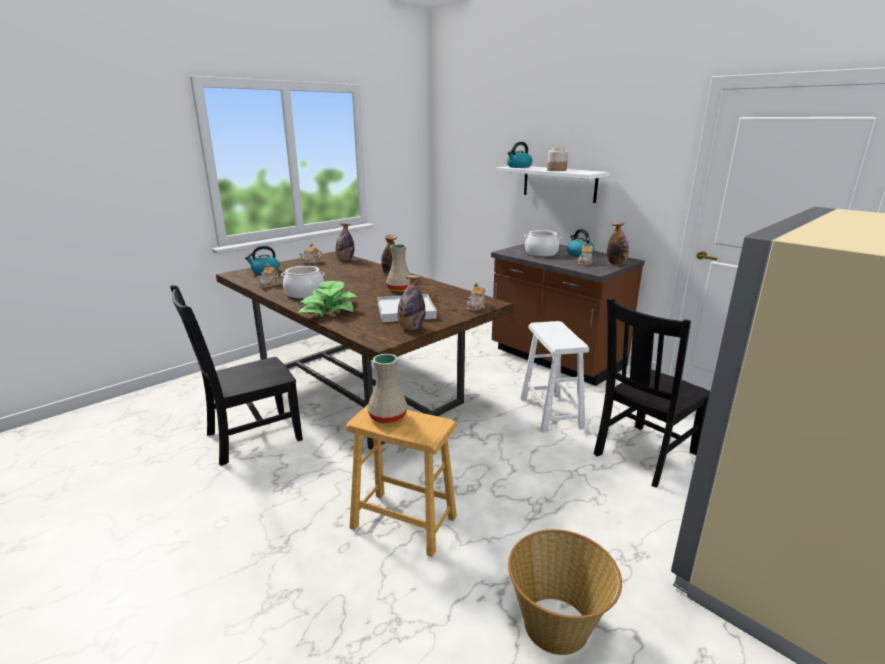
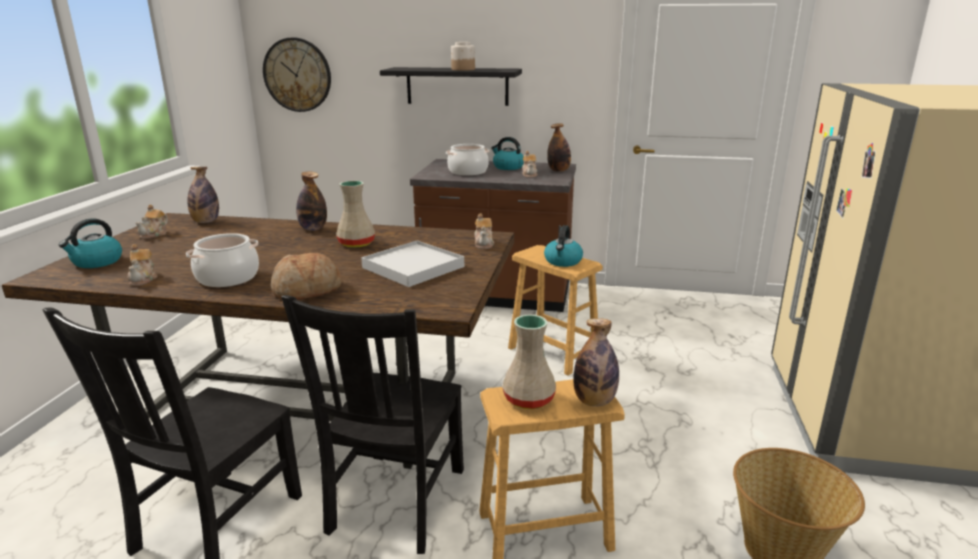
camera: 35 degrees left, 0 degrees up
potted plant [298,281,356,317] -> bread [271,253,342,300]
bottle [398,275,425,330] -> bottle moved to [573,318,619,407]
white shelf [496,166,610,203] -> black shelf [380,67,522,106]
kettle [507,142,532,168] -> kettle moved to [544,225,583,267]
white stool [520,321,589,432] -> brown stool [508,245,603,375]
black chair [594,298,710,488] -> black chair moved to [281,295,464,554]
none -> wall clock [263,37,331,112]

